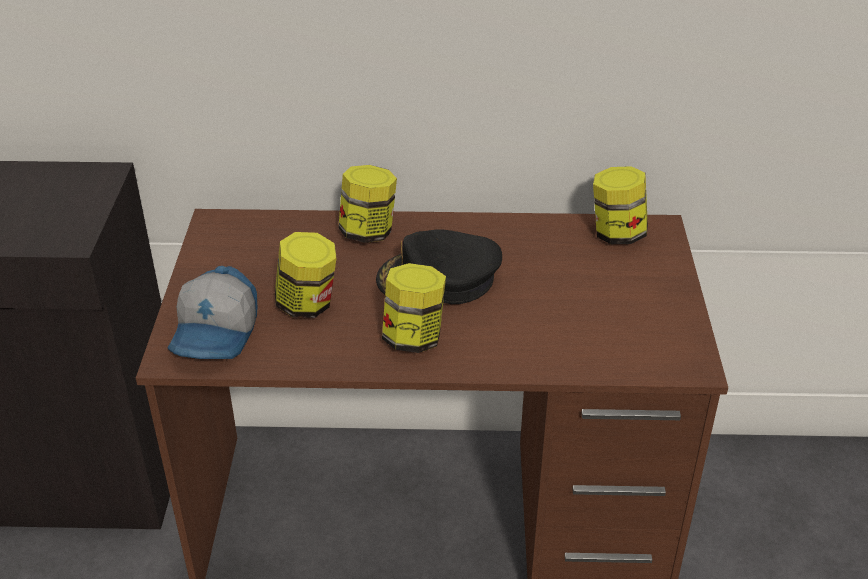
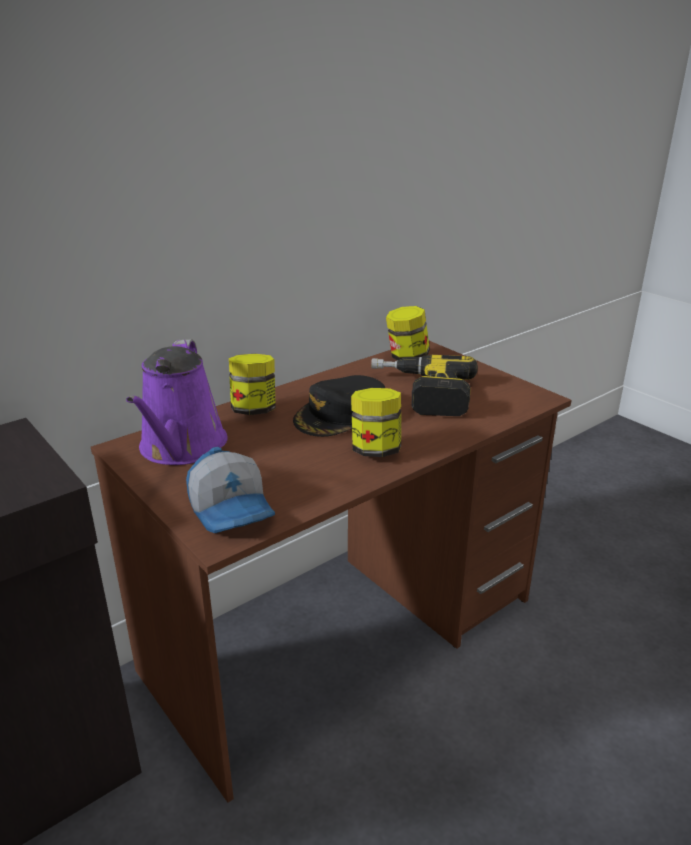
camera: 40 degrees left, 10 degrees down
jar [275,232,337,318] -> none
none -> purple watering can [126,339,228,465]
none -> power drill [371,355,478,416]

